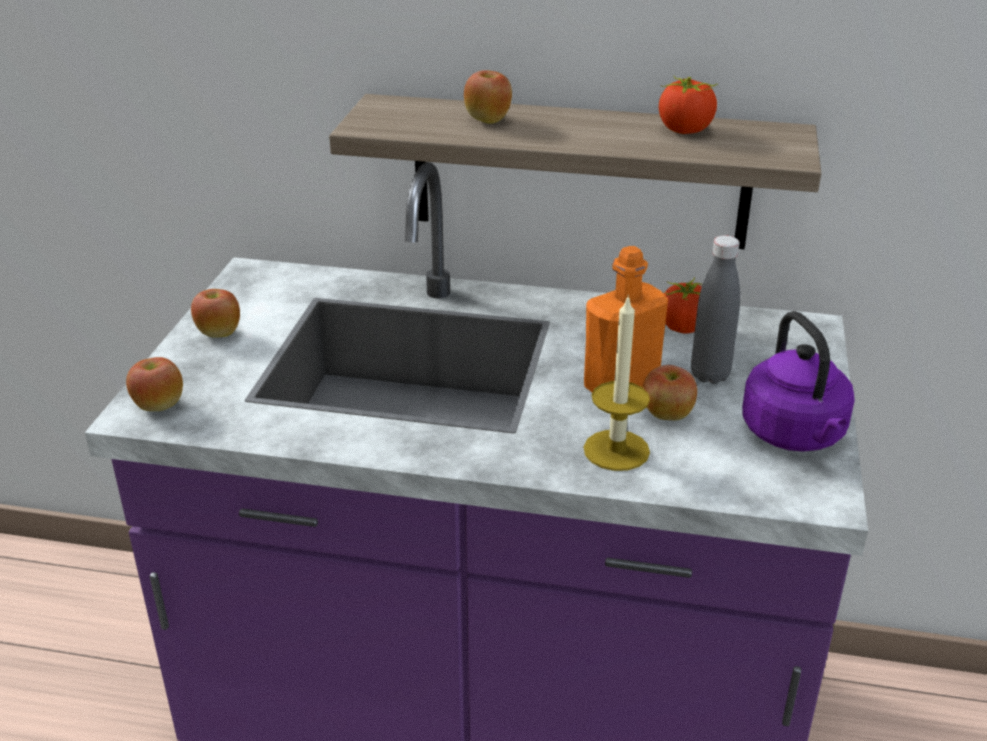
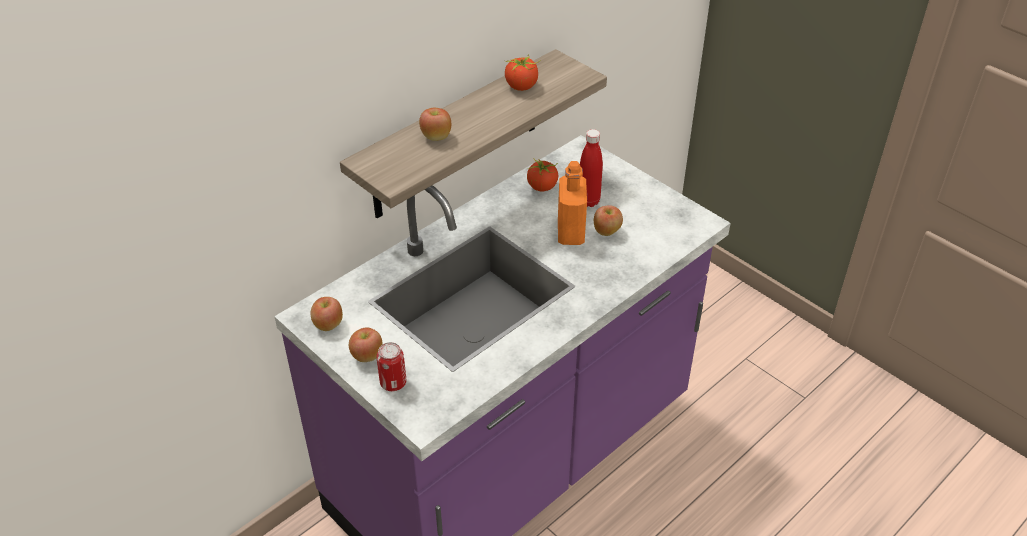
camera: 55 degrees left, 10 degrees up
apple [126,357,183,411] -> apple moved to [311,297,343,331]
candle [584,294,650,471] -> none
grey bottle [691,236,740,384] -> red bottle [580,129,603,207]
purple kettle [742,311,855,452] -> none
none -> can [376,342,407,391]

